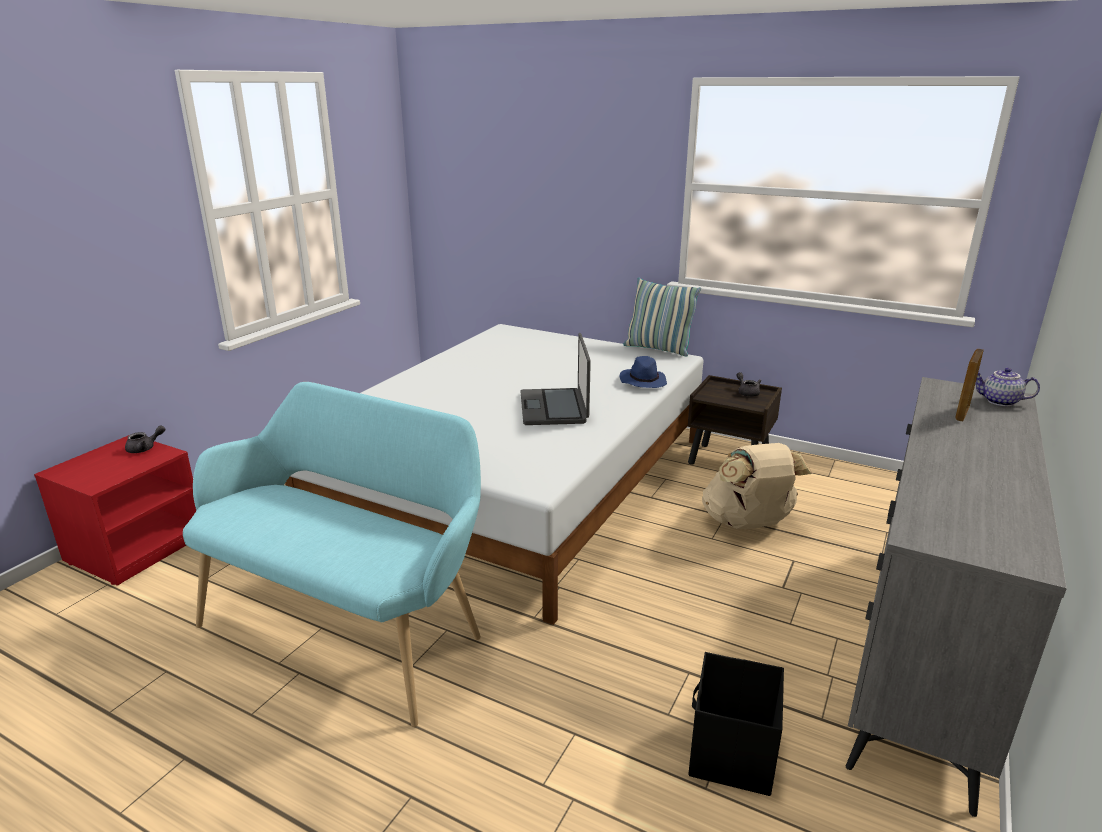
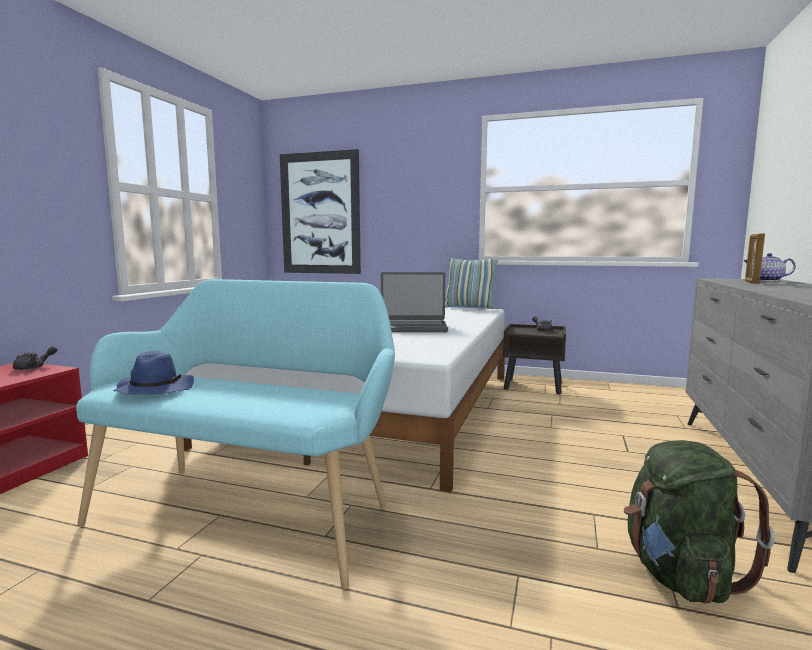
camera: 10 degrees left, 15 degrees down
laptop [521,333,591,425] -> laptop turned 75 degrees counterclockwise [381,272,448,332]
blue hat [620,356,667,388] -> blue hat moved to [113,351,194,394]
black storage box [688,652,784,796] -> green backpack [624,440,775,604]
beige backpack [702,443,812,529] -> none
none -> picture [280,149,361,274]

